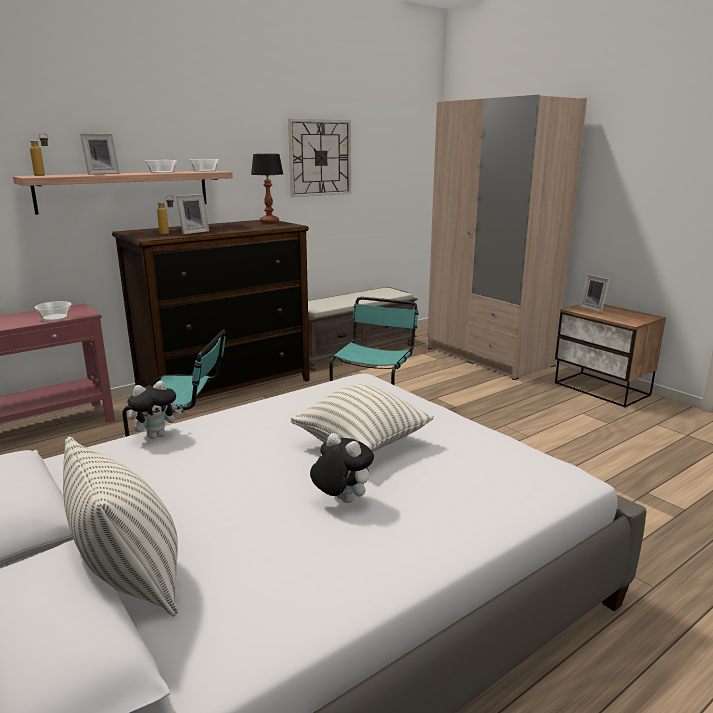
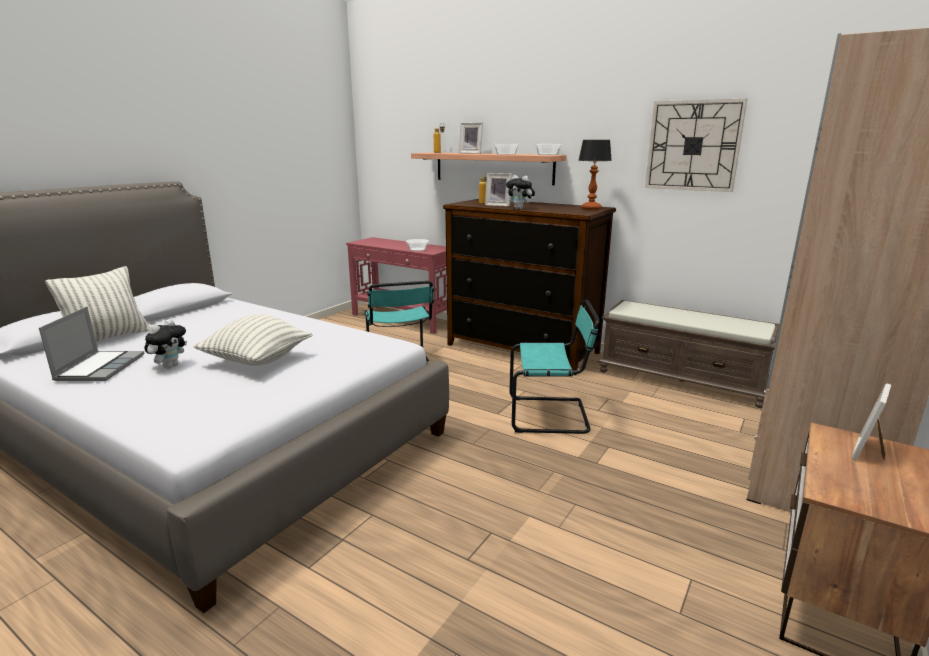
camera: 70 degrees right, 0 degrees up
plush toy [127,380,182,439] -> plush toy moved to [506,175,535,209]
none -> laptop [39,306,144,381]

